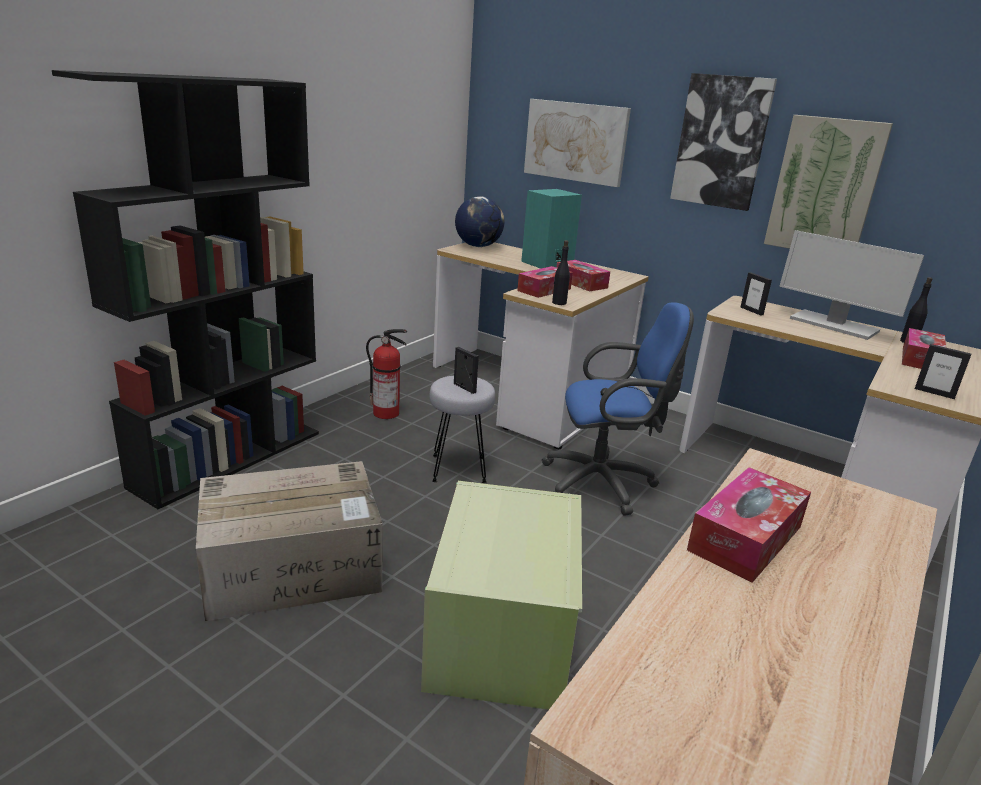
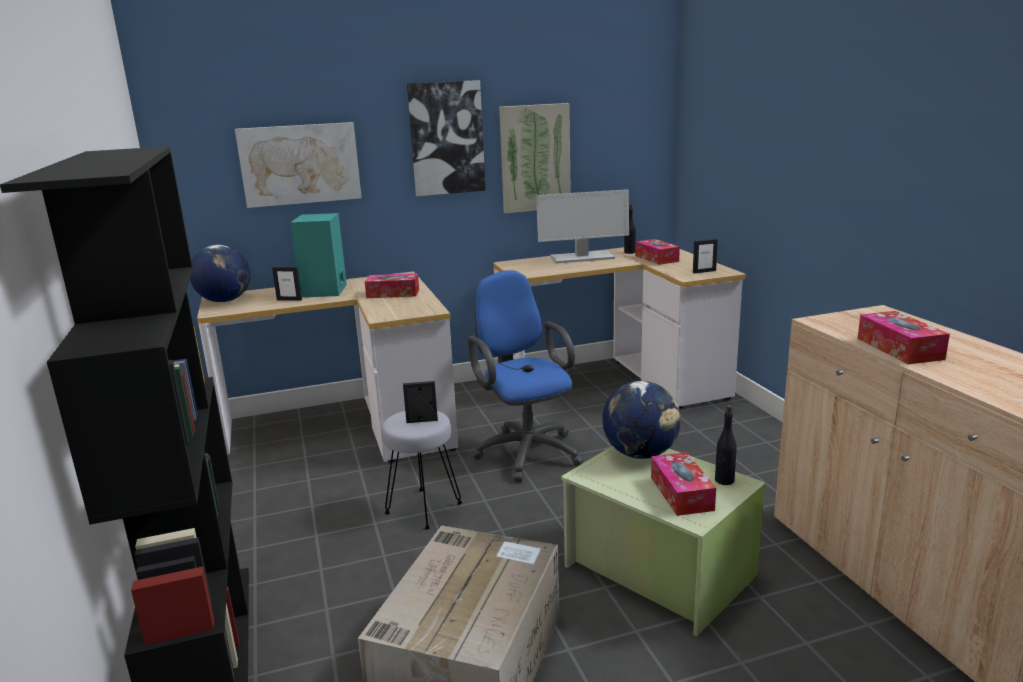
camera: 50 degrees left, 5 degrees down
fire extinguisher [366,329,407,419] -> none
tissue box [517,266,573,298] -> tissue box moved to [651,452,716,516]
blue office chair [541,302,694,516] -> blue office chair turned 60 degrees counterclockwise [468,270,584,482]
black bottle [552,240,570,305] -> black bottle moved to [715,405,737,485]
picture frame [741,272,772,316] -> picture frame moved to [272,267,302,301]
none -> globe [602,381,681,459]

